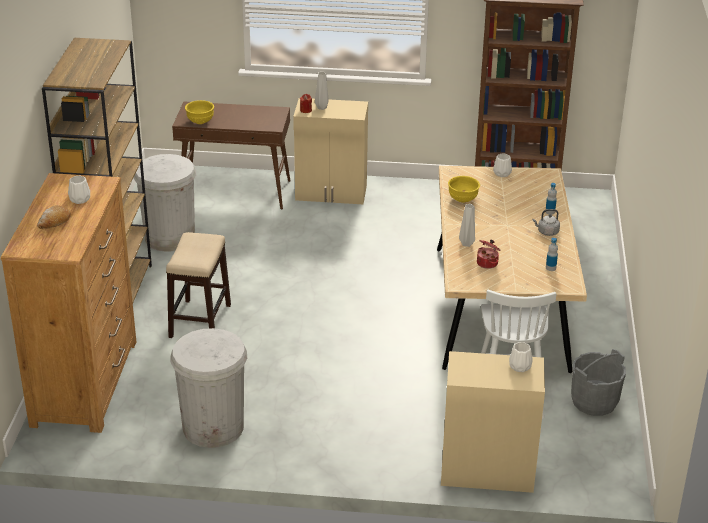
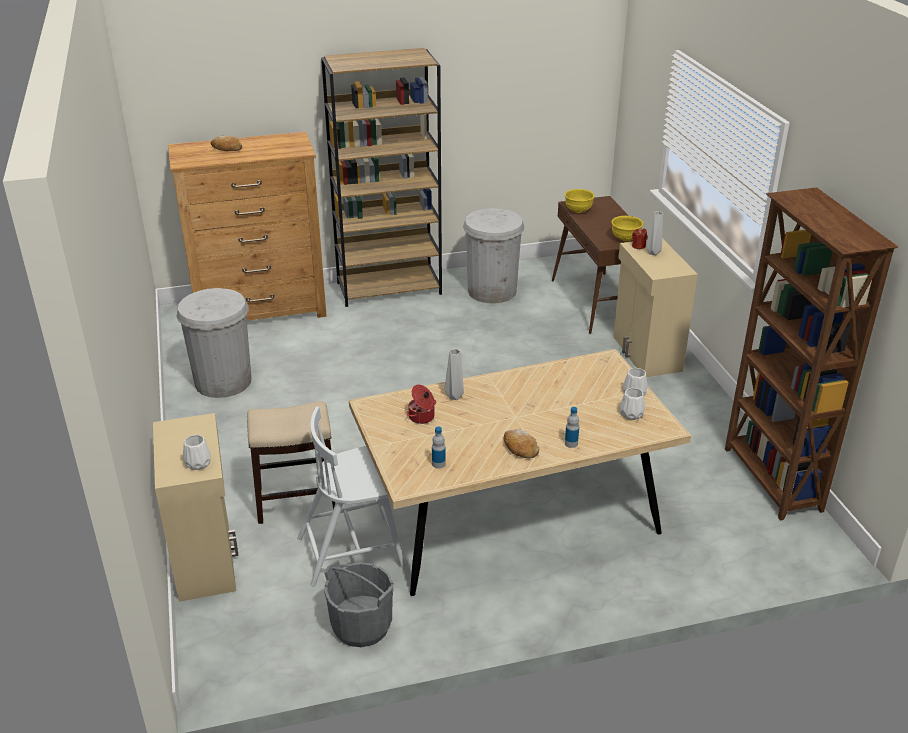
camera: 70 degrees right, 0 degrees up
white vase [68,176,90,204] -> white vase moved to [620,388,645,420]
stool [166,232,231,338] -> stool moved to [247,401,335,524]
yellow bowl [448,176,480,203] -> yellow bowl moved to [611,216,643,242]
grey kettle [533,209,560,236] -> bread [504,429,539,458]

